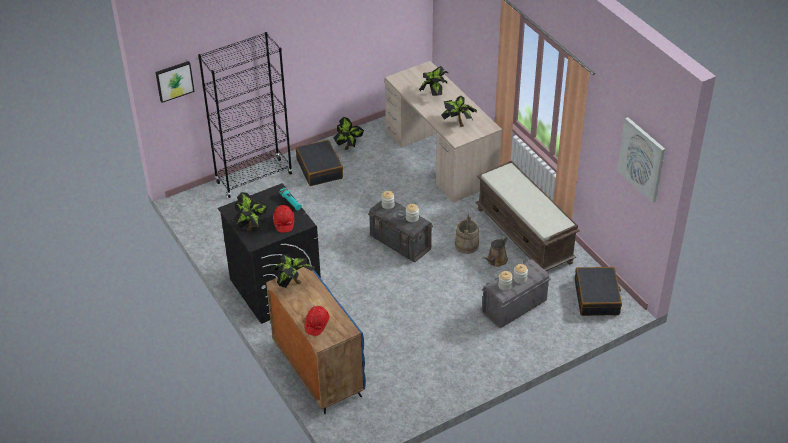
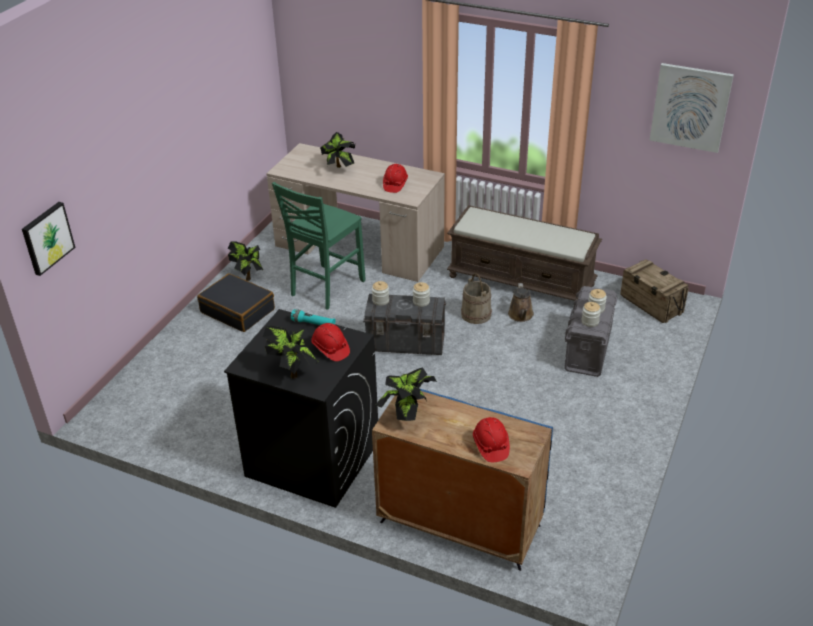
camera: 35 degrees left, 5 degrees down
black bookcase [198,32,293,198] -> none
potted plant [442,95,477,127] -> red hard hat [383,164,408,193]
black suitcase [575,267,622,316] -> crate [620,259,689,323]
none -> green chair [272,182,365,310]

